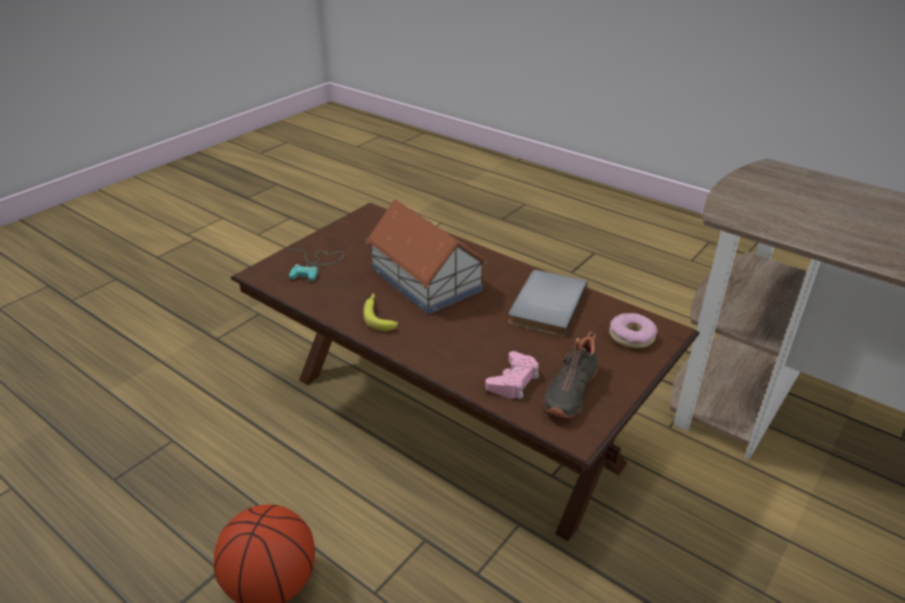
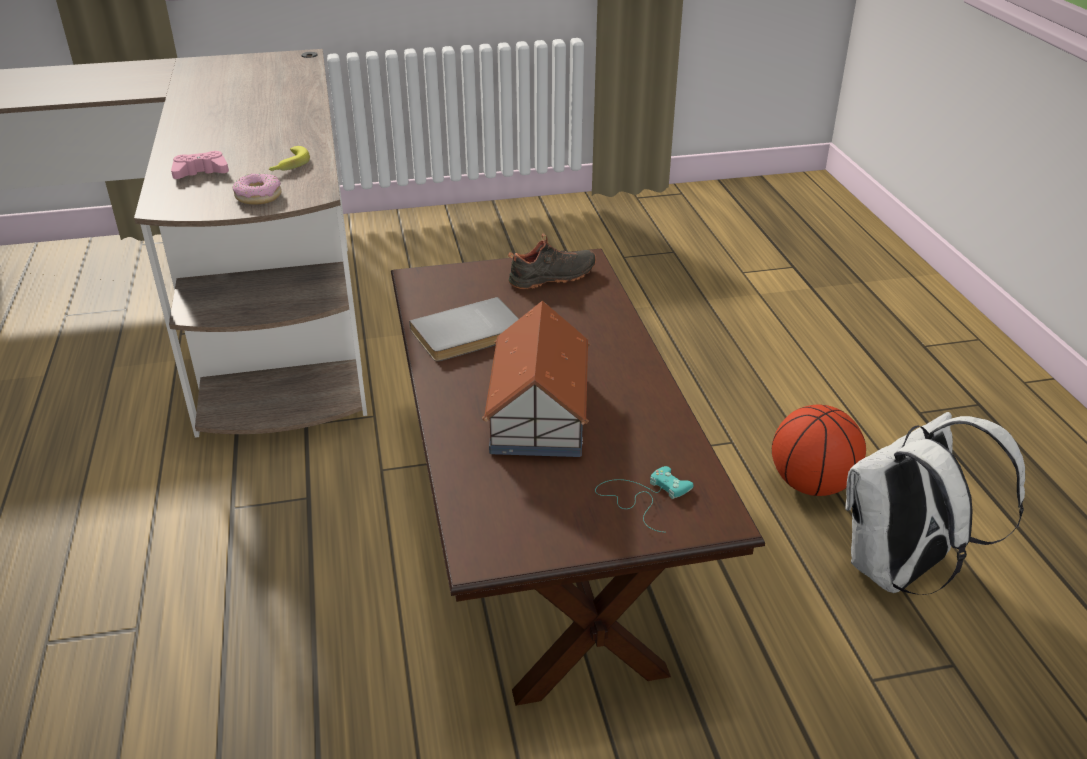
camera: 140 degrees left, 0 degrees up
banana [364,293,398,331] -> banana moved to [269,146,310,171]
pink game controller [485,351,539,400] -> pink game controller moved to [171,151,229,179]
donut [609,313,658,348] -> donut moved to [232,174,282,205]
none -> white backpack [845,412,1025,595]

